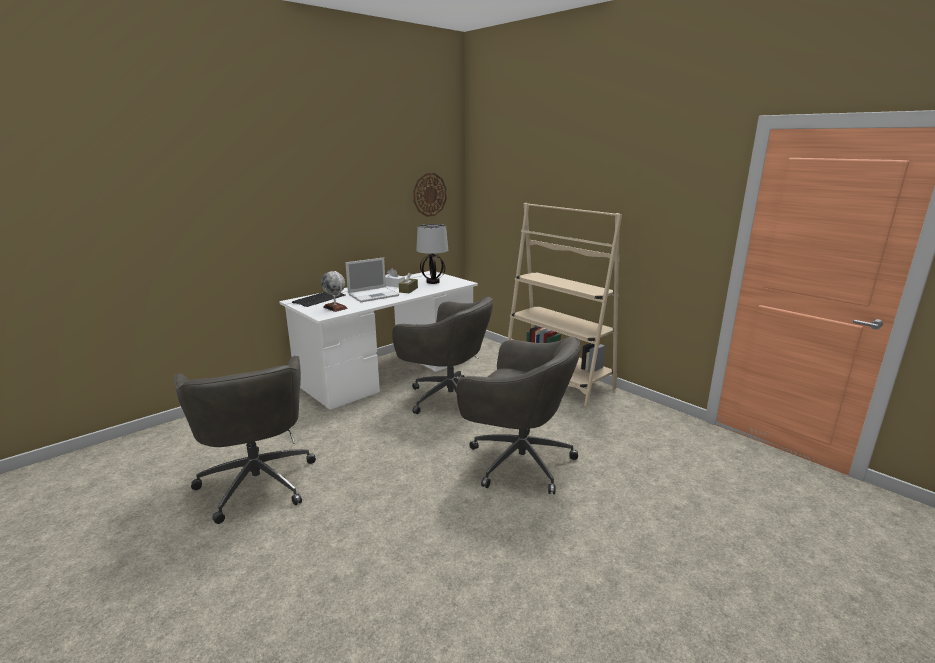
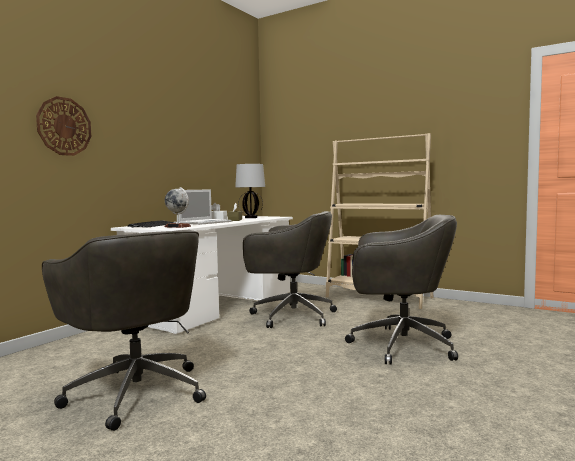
camera: 15 degrees left, 15 degrees down
wall clock [413,173,447,217] -> wall clock moved to [36,96,91,156]

